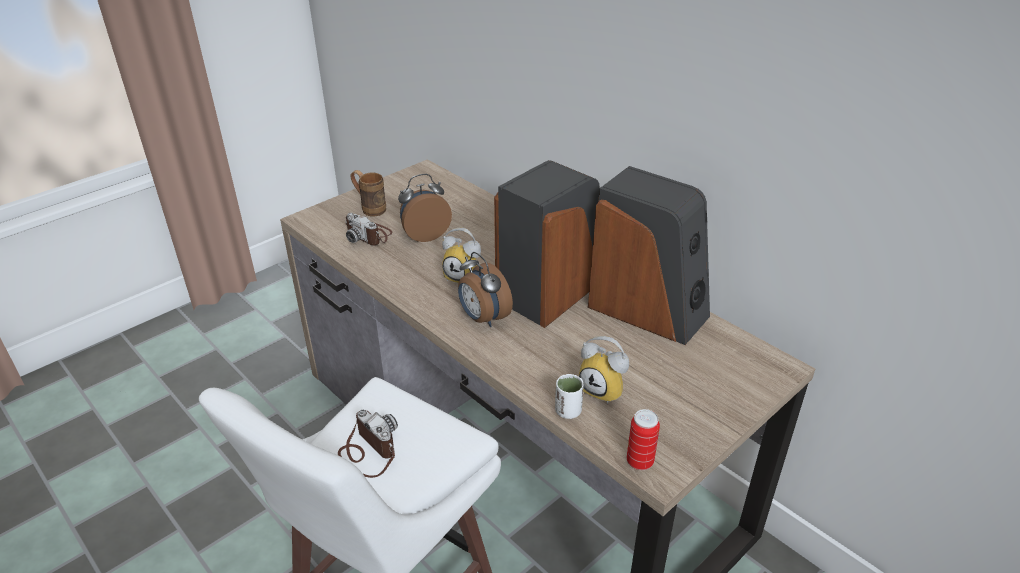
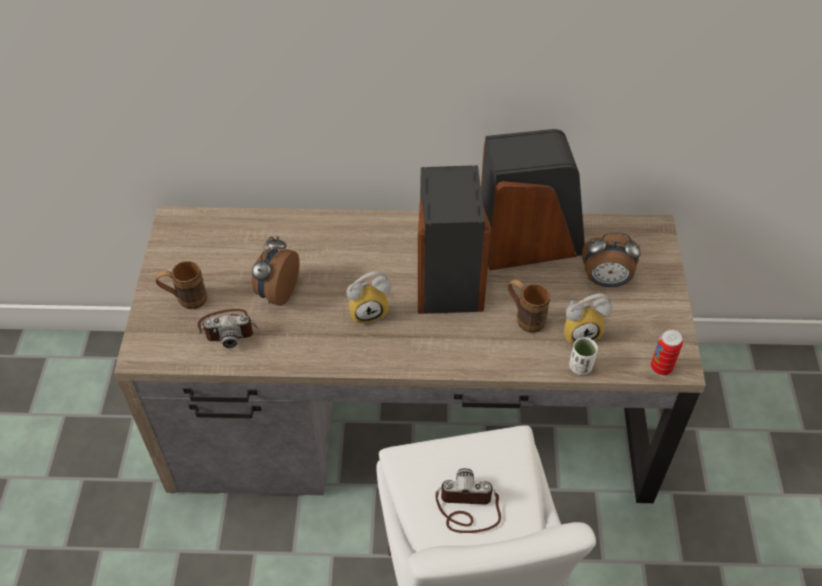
camera: 45 degrees left, 15 degrees up
alarm clock [458,252,513,327] -> alarm clock moved to [582,232,641,287]
none -> brown mug [507,279,550,333]

